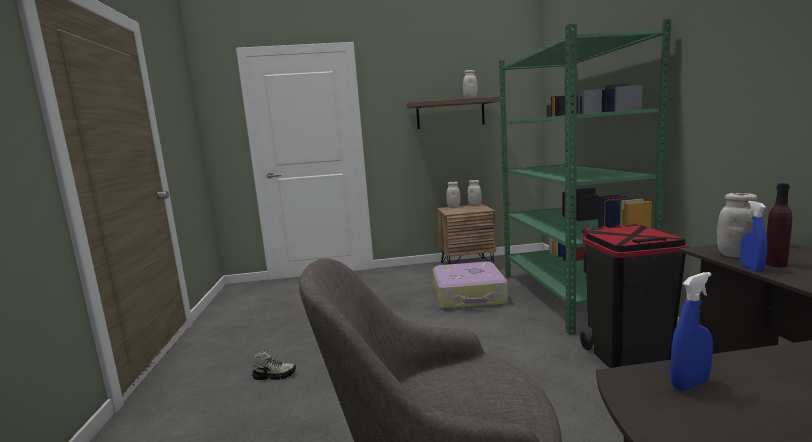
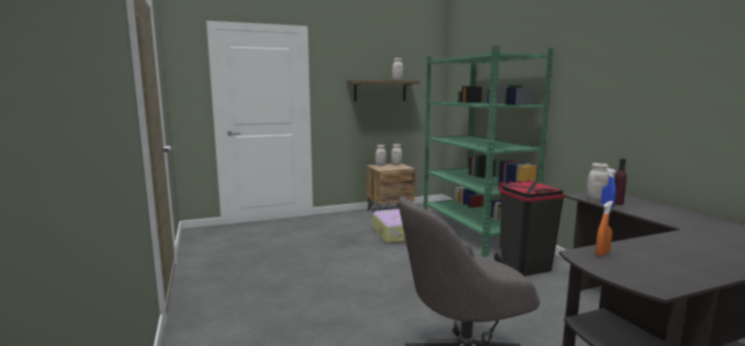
camera: 15 degrees left, 0 degrees up
shoe [252,349,296,380] -> none
blue spray bottle [670,272,713,391] -> orange spray bottle [595,201,613,256]

